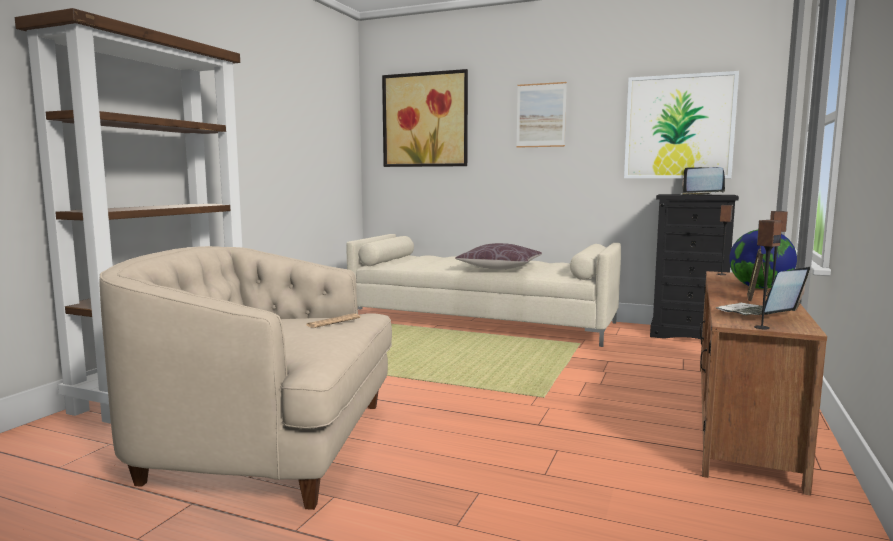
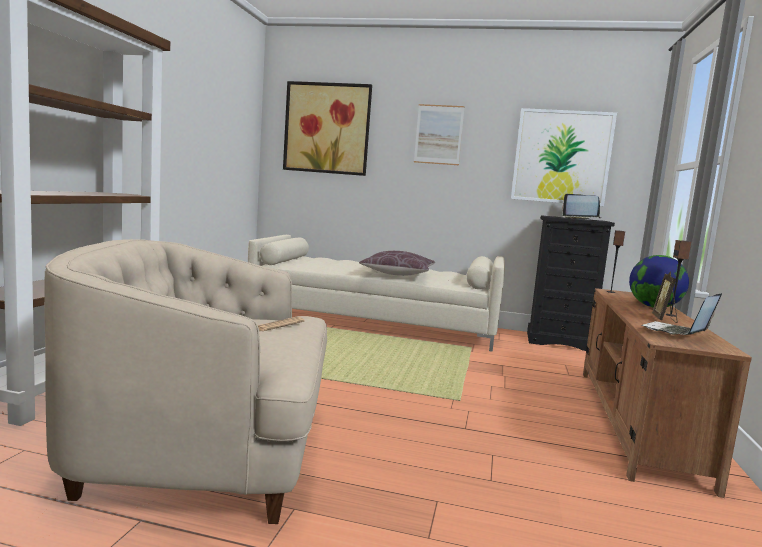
camera: 10 degrees left, 0 degrees up
speaker [754,220,782,329] -> none

